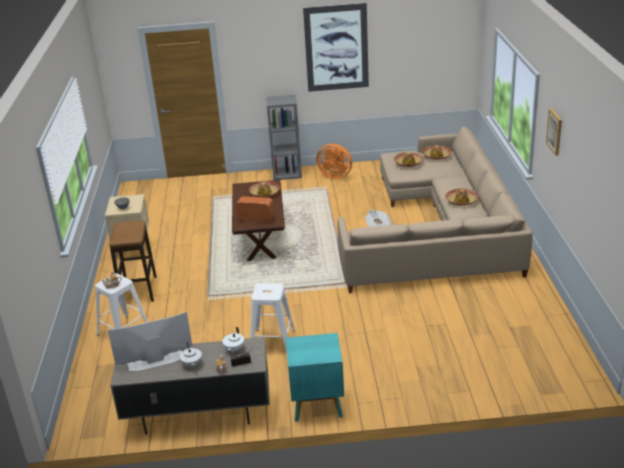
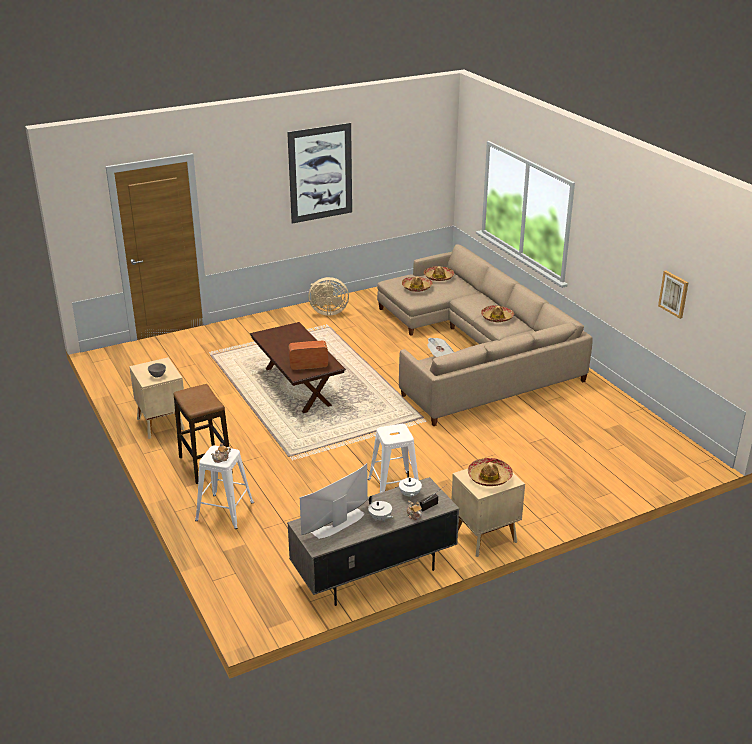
camera: 25 degrees left, 0 degrees up
hat [249,181,280,197] -> hat moved to [468,458,513,486]
grey bookcase [266,95,302,180] -> none
turquoise nightstand [286,333,344,422] -> beige nightstand [451,469,525,557]
orange fan [316,144,352,179] -> beige fan [308,277,349,316]
picture [546,108,562,156] -> picture moved to [658,271,689,319]

